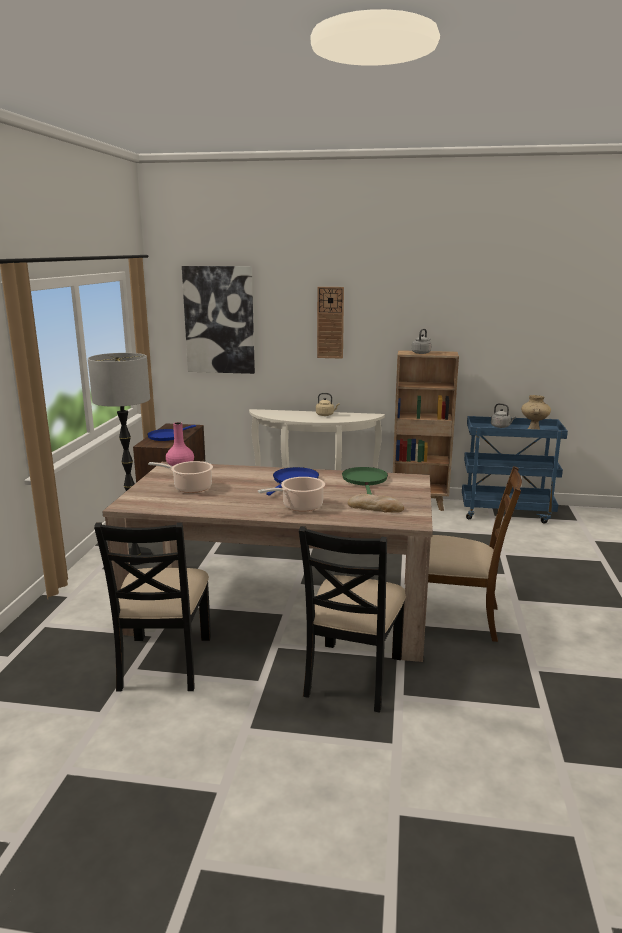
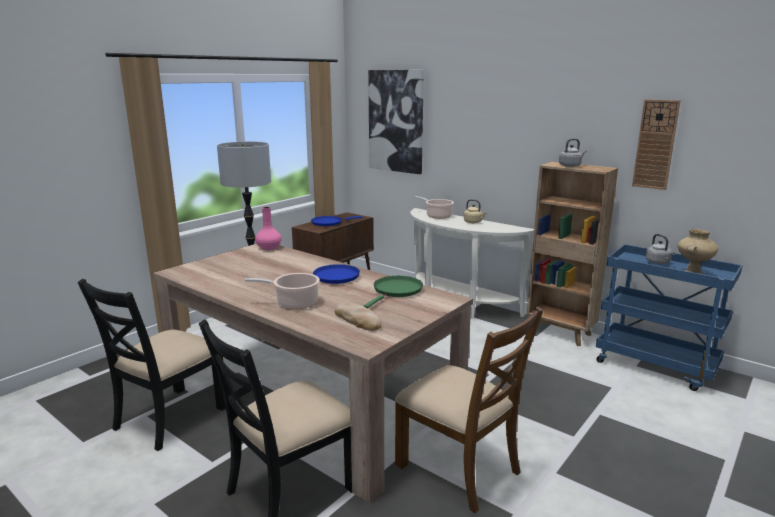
camera: 30 degrees right, 0 degrees up
cooking pot [148,461,213,493] -> cooking pot moved to [415,196,454,219]
wall clock [317,287,344,359] -> wall clock moved to [632,99,681,190]

